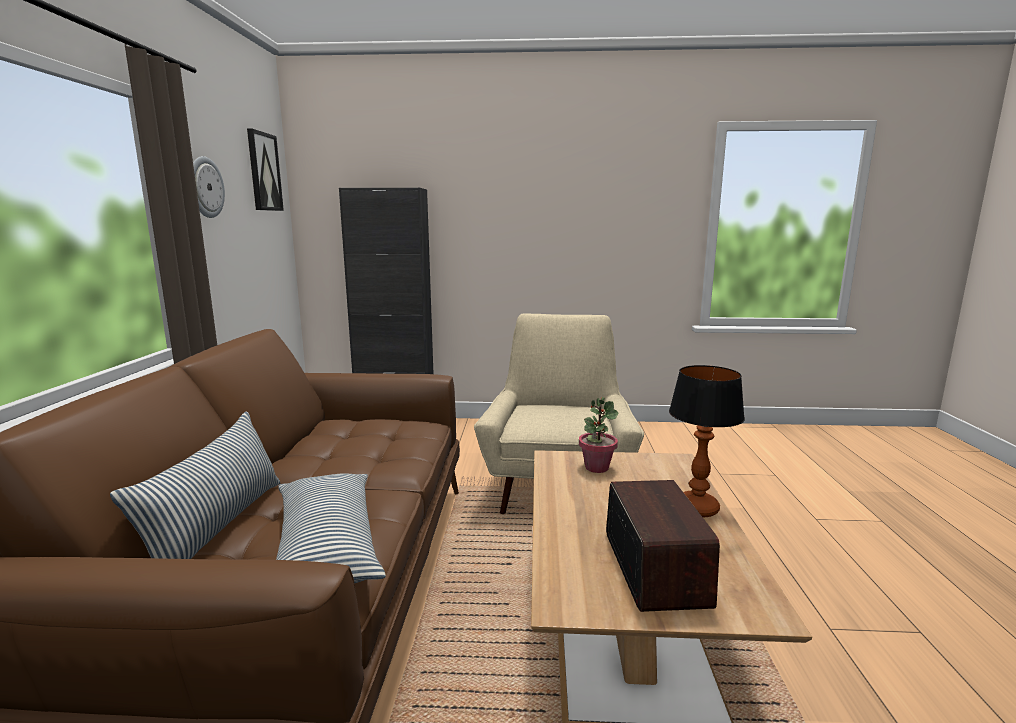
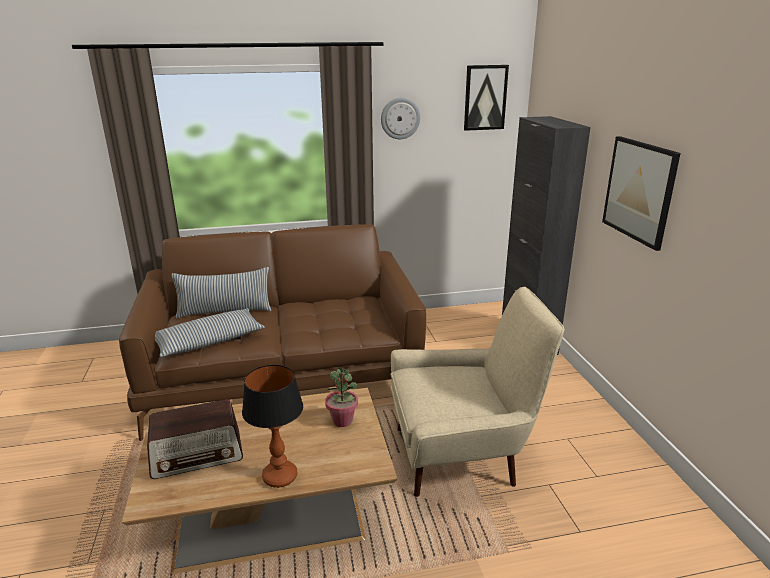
camera: 75 degrees right, 10 degrees up
none -> picture [602,136,681,251]

